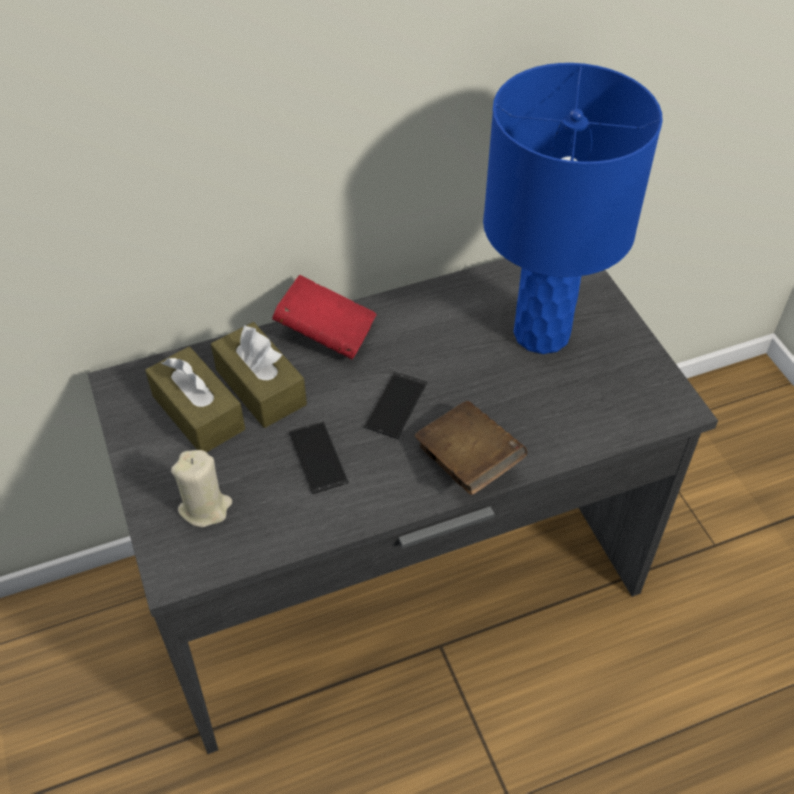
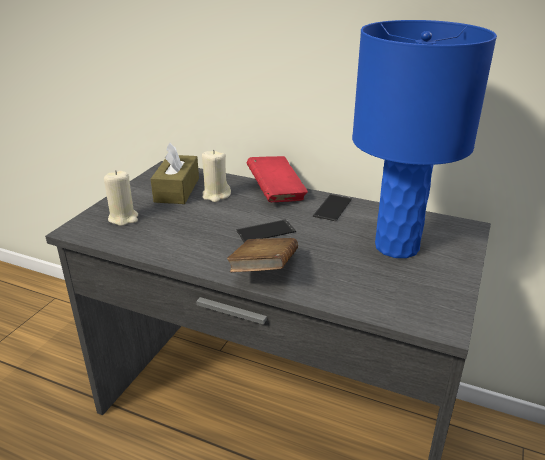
camera: 45 degrees right, 20 degrees down
brown tissue box [211,322,307,428] -> beige candle [202,150,231,202]
phone [289,421,349,494] -> phone moved to [313,194,352,222]

